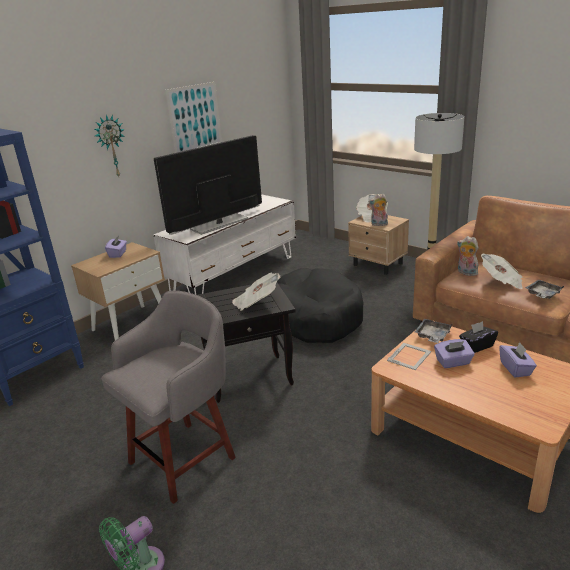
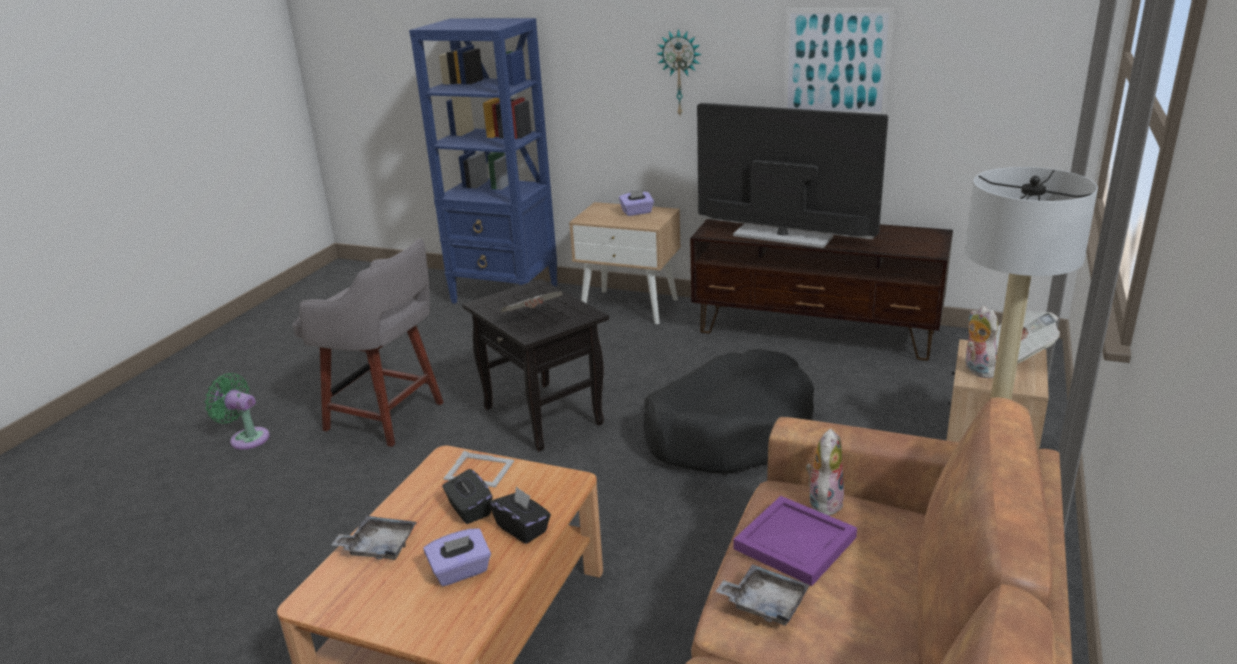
camera: 70 degrees right, 0 degrees up
white tv stand [153,194,296,295] -> brown tv stand [690,219,953,361]
grey tray [414,319,452,343] -> grey tray moved to [331,516,417,560]
purple tissue box [434,339,475,368] -> black tissue box [442,469,492,524]
newspaper [481,254,523,289] -> purple tray [733,496,857,586]

